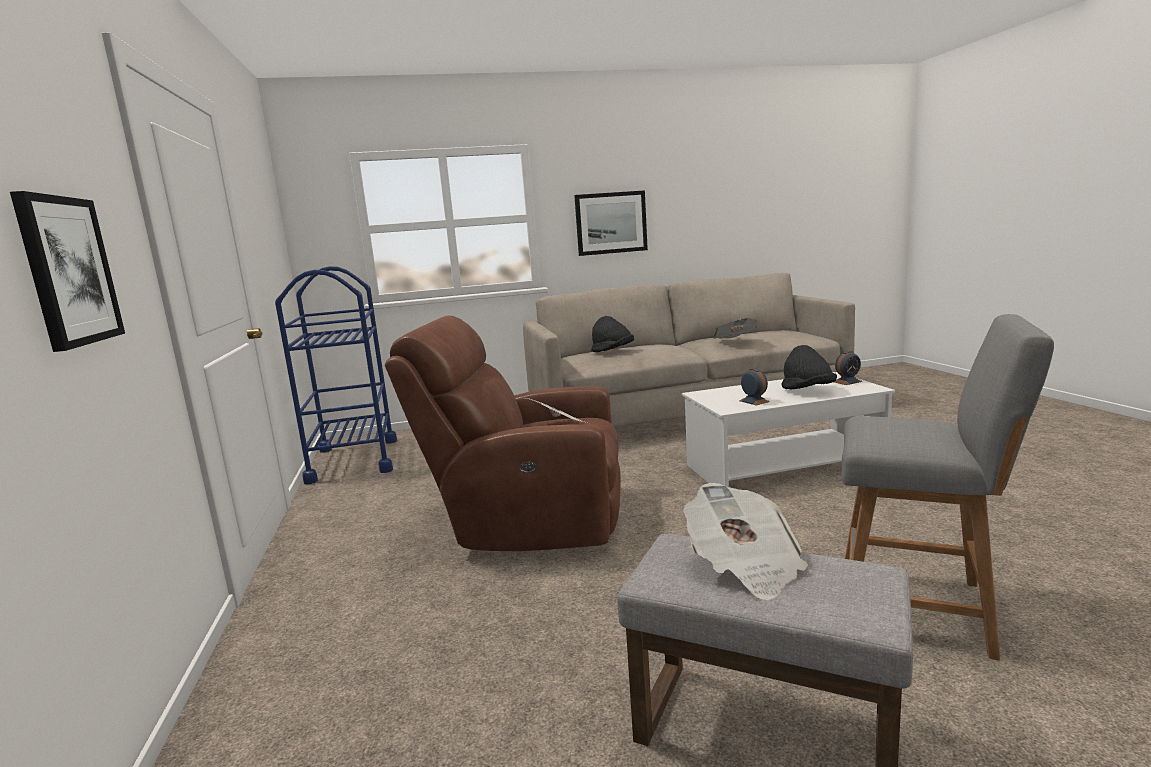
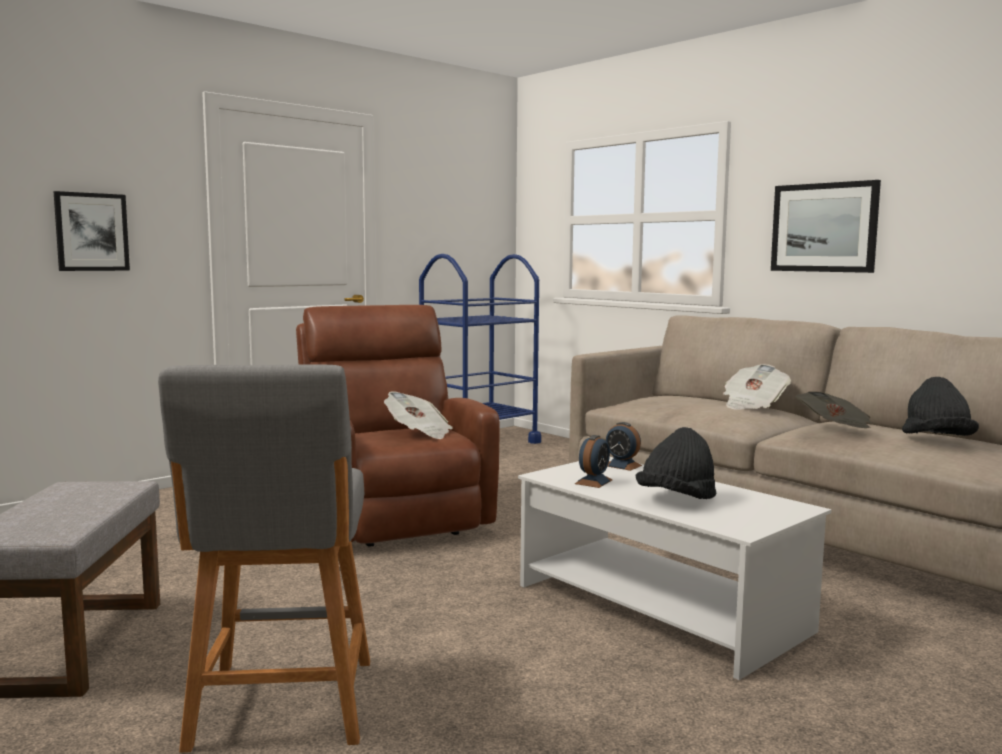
camera: 60 degrees right, 5 degrees down
black hat [591,316,634,352] -> black hat moved to [902,377,979,436]
newspaper [683,483,808,600] -> newspaper moved to [723,364,791,410]
alarm clock [834,351,863,385] -> alarm clock moved to [606,422,642,471]

